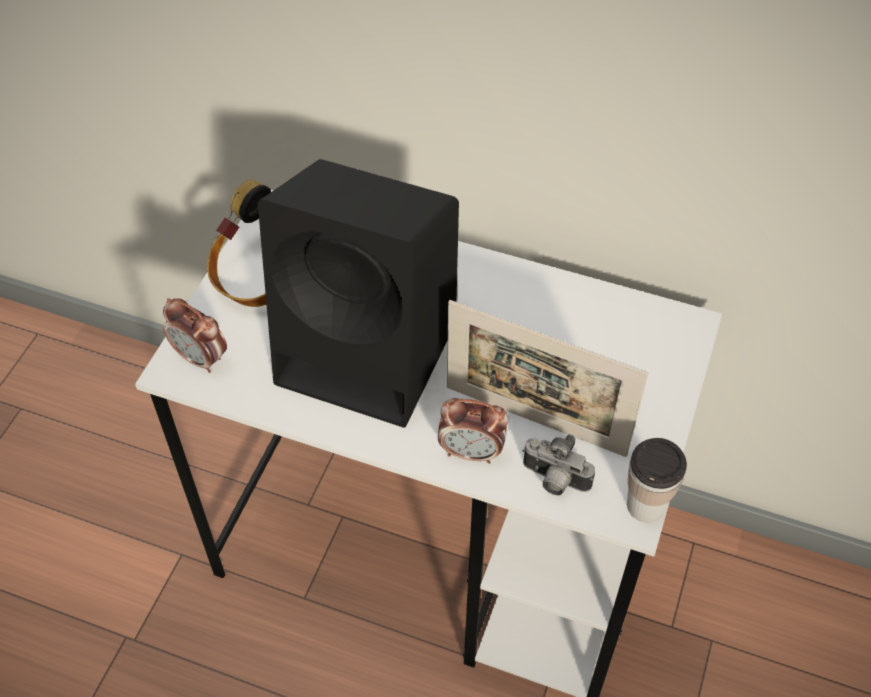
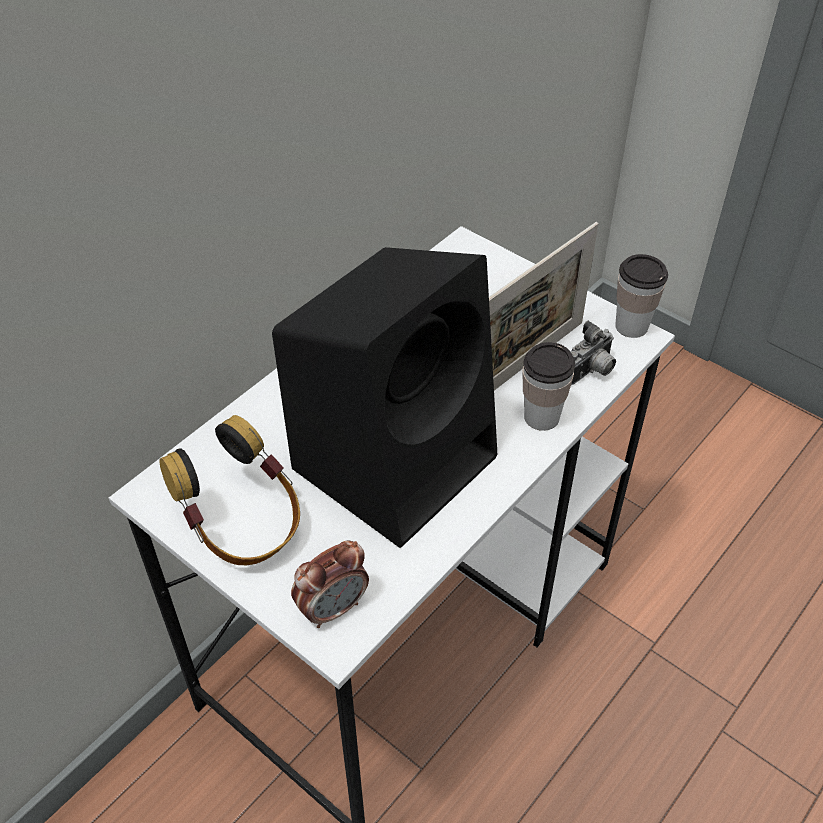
camera: 70 degrees left, 5 degrees down
alarm clock [438,398,509,464] -> cup [523,342,575,431]

